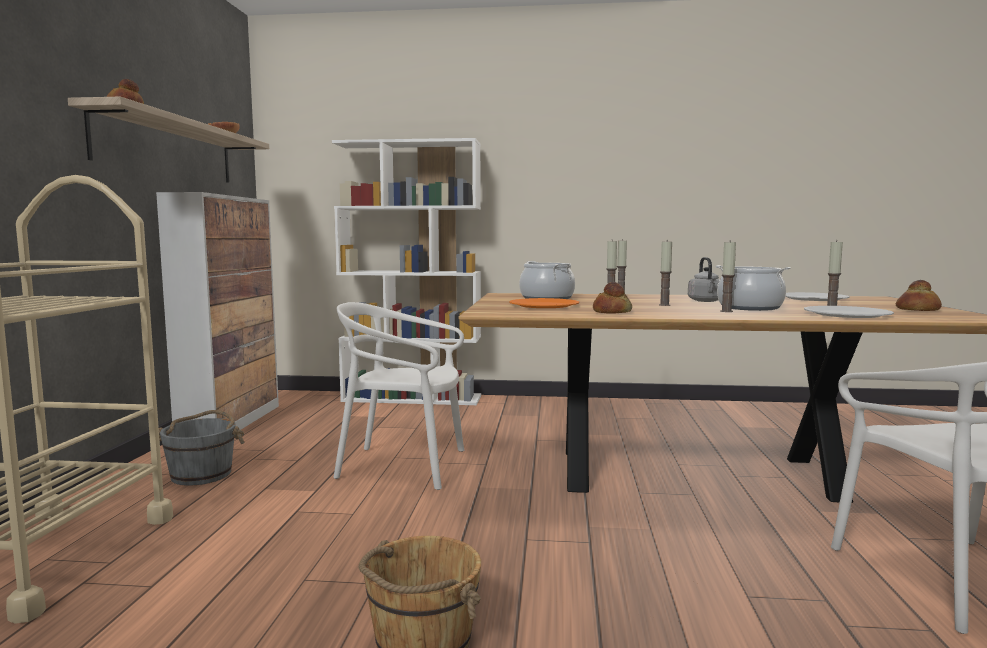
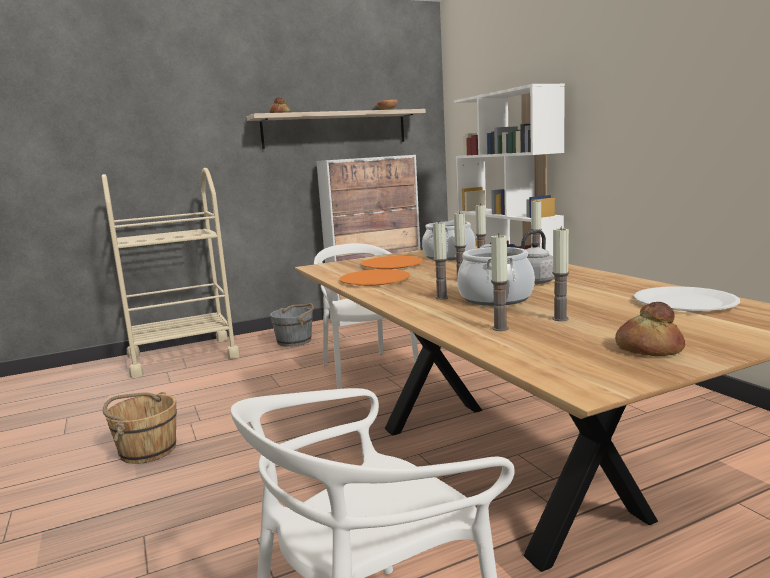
camera: 60 degrees right, 5 degrees up
bread [593,282,632,314] -> orange plate [340,269,410,286]
white plate [804,306,894,318] -> candle [491,233,509,331]

